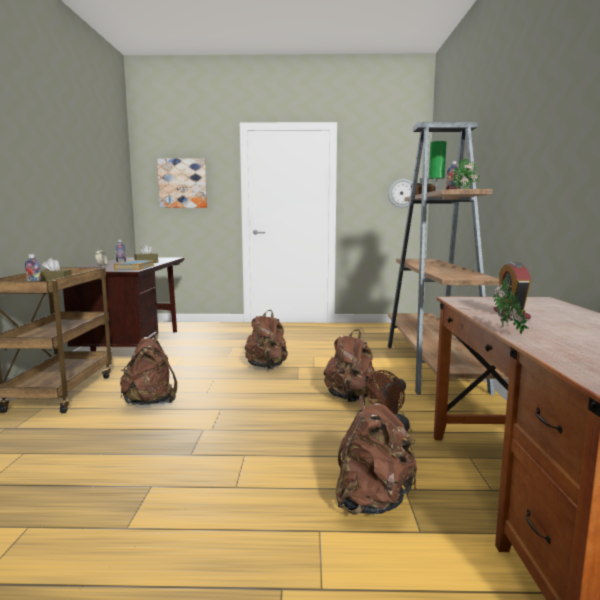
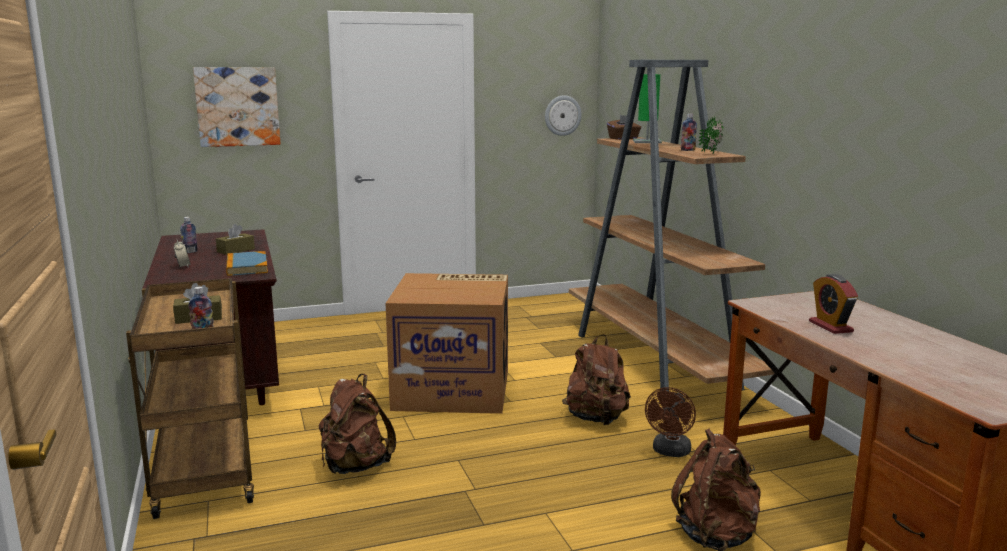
camera: 20 degrees left, 5 degrees up
brown backpack [245,310,288,369] -> cardboard box [386,273,508,414]
potted plant [493,273,529,333] -> none

